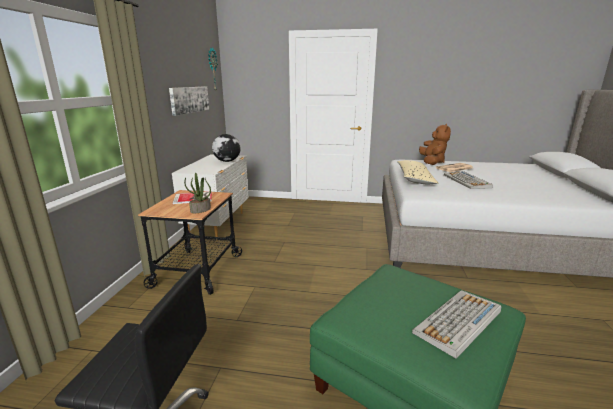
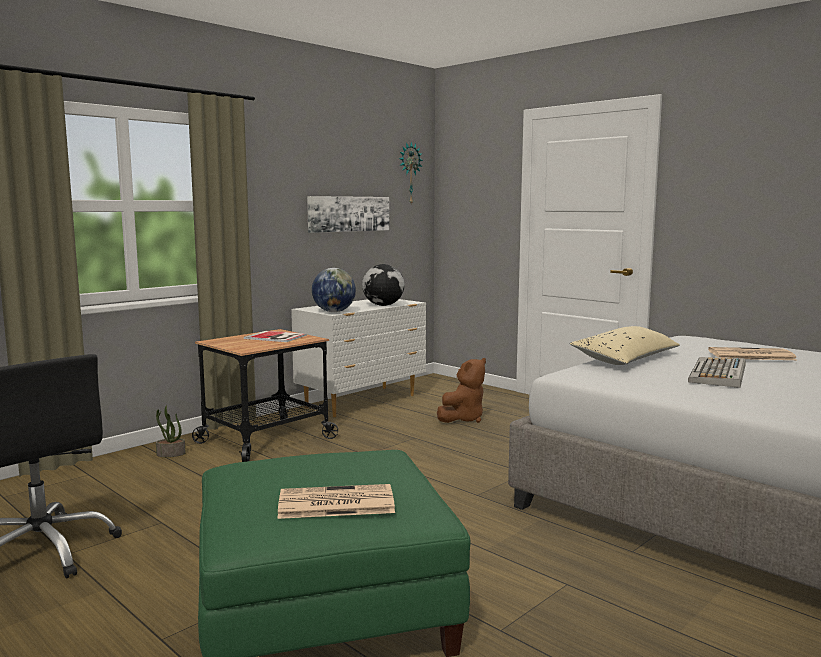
camera: 35 degrees right, 10 degrees down
potted plant [184,173,211,213] -> potted plant moved to [156,405,186,457]
keyboard [412,290,502,359] -> newspaper [277,484,395,519]
brown plush toy [419,124,451,165] -> brown plush toy moved to [437,358,486,423]
none -> globe [312,268,356,312]

